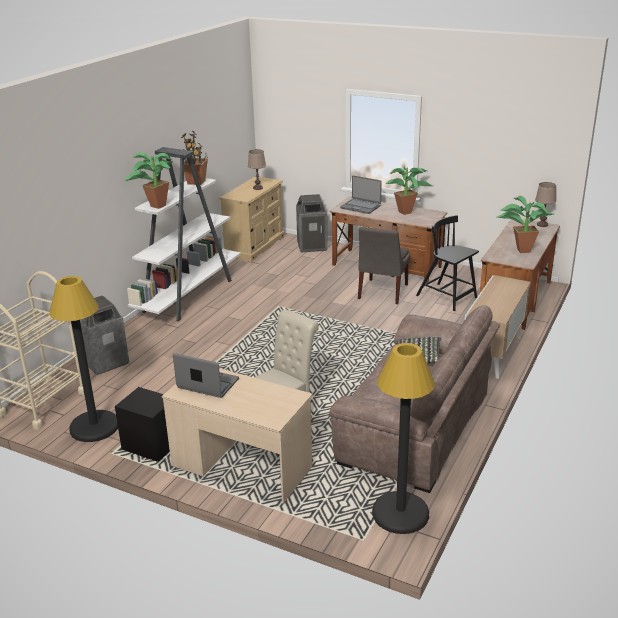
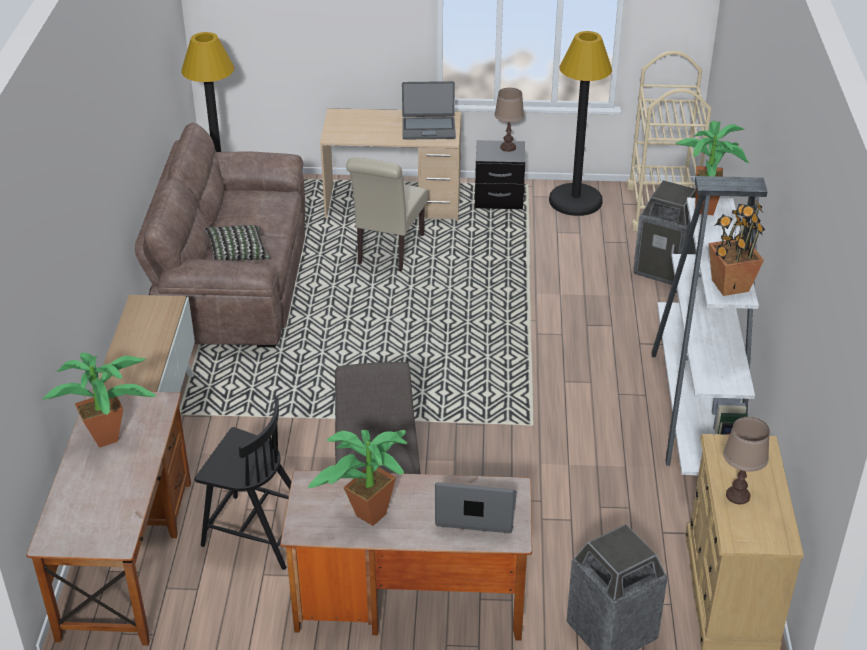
camera: 155 degrees right, 10 degrees up
brown table lamp [535,182,556,227] -> brown table lamp moved to [494,88,524,152]

